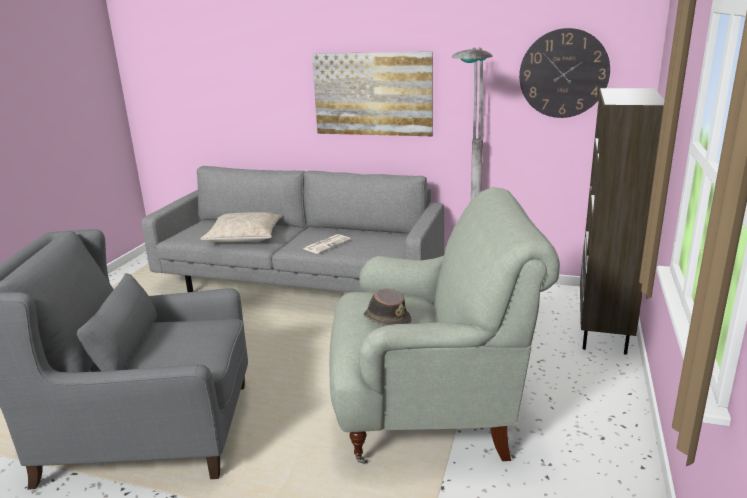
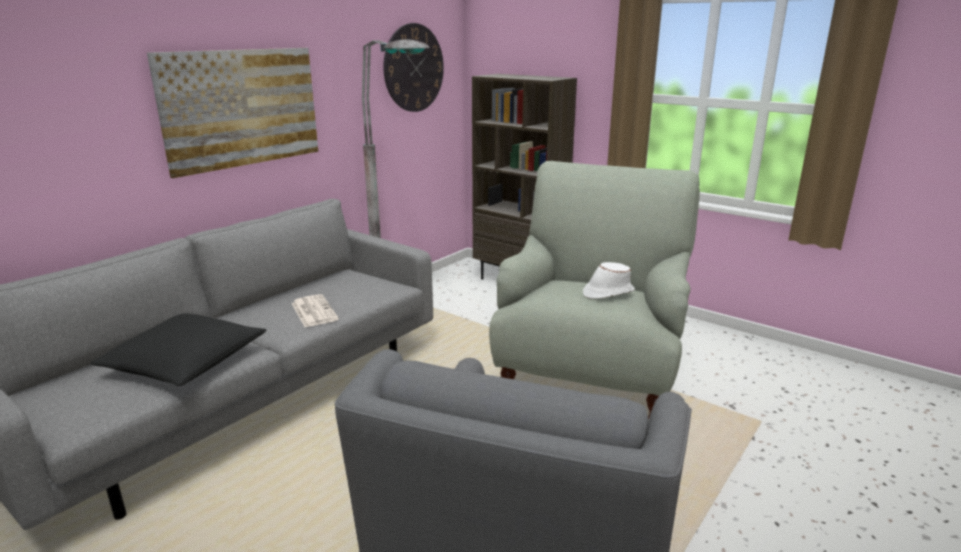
camera: 70 degrees left, 0 degrees up
beige pillow [200,212,282,242] -> black pillow [90,313,266,386]
brown hat [363,288,412,325] -> white hat [583,262,635,299]

